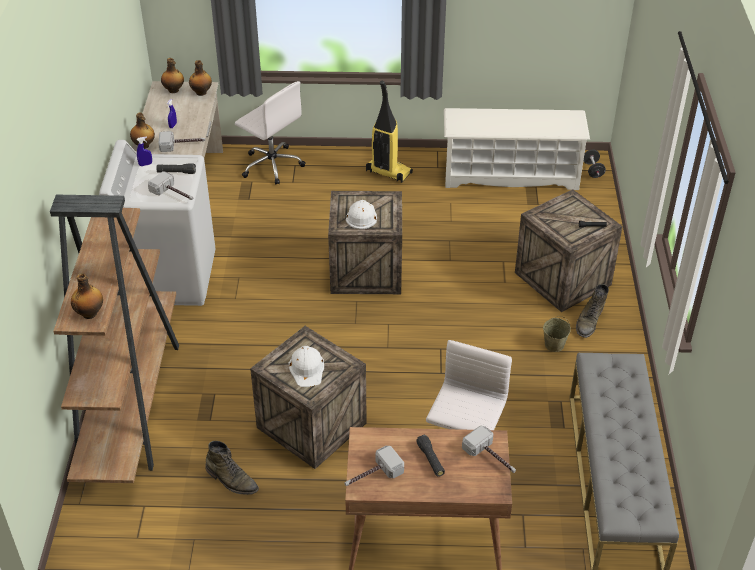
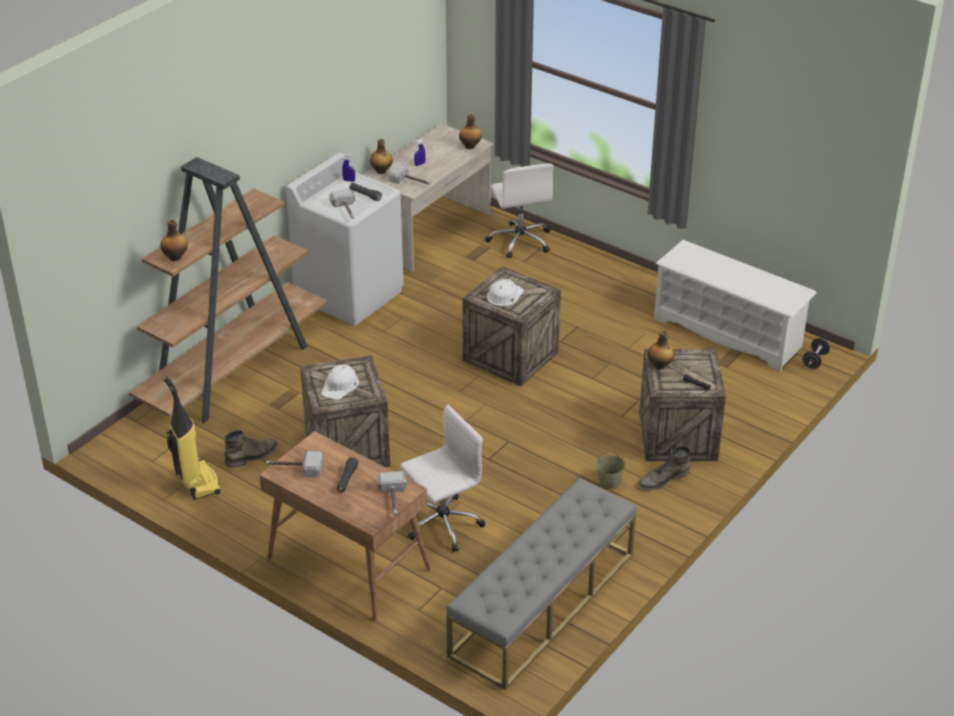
camera: 35 degrees right, 5 degrees down
bottle [161,58,184,93] -> bottle moved to [648,330,674,369]
green boot [205,441,259,495] -> green boot turned 105 degrees counterclockwise [224,429,278,468]
vacuum cleaner [366,81,413,183] -> vacuum cleaner moved to [162,376,221,500]

